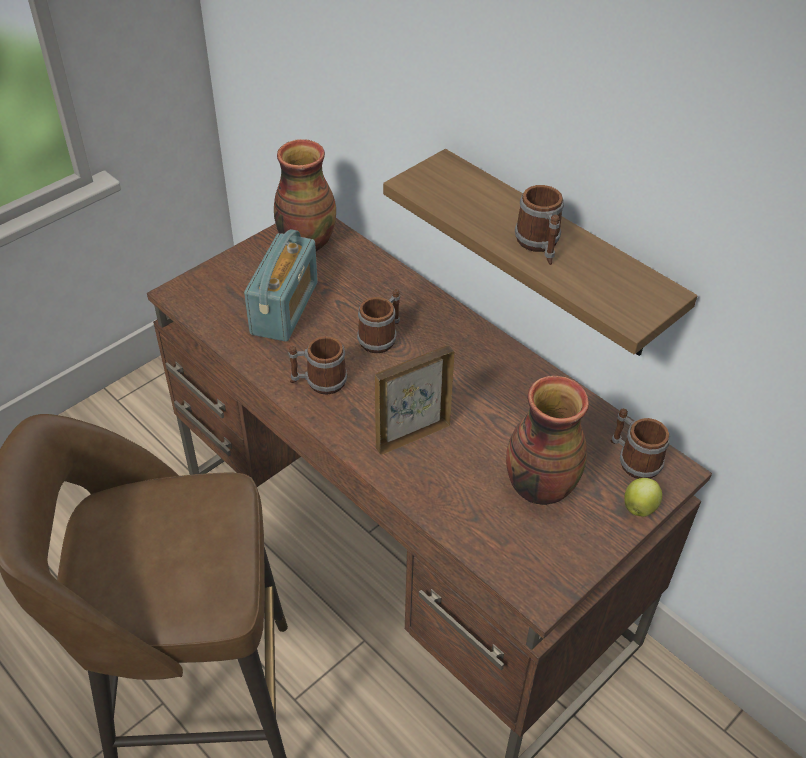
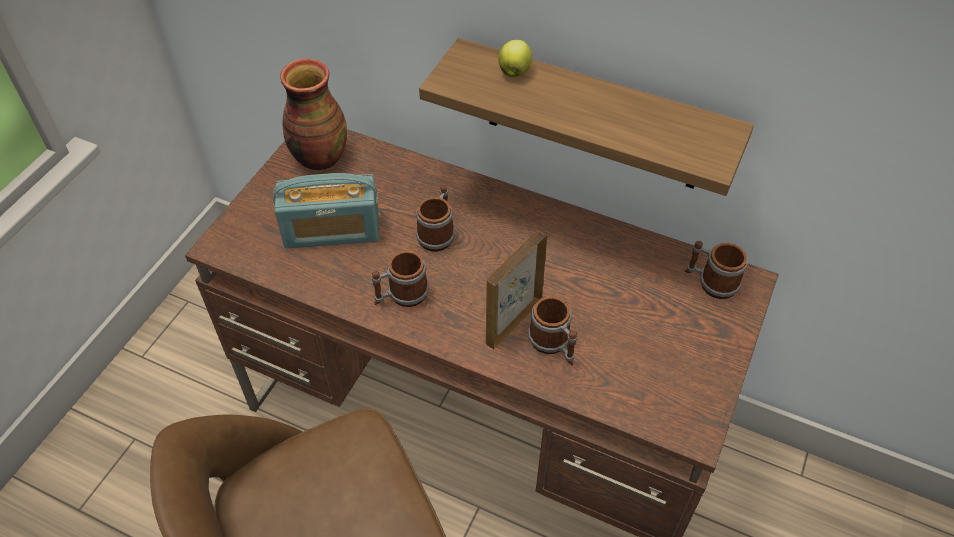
camera: 20 degrees left, 5 degrees up
radio [244,229,318,342] -> radio turned 90 degrees clockwise [273,173,380,248]
vase [506,376,589,505] -> none
mug [515,185,564,265] -> mug moved to [528,296,577,365]
apple [624,478,662,517] -> apple moved to [498,40,532,77]

